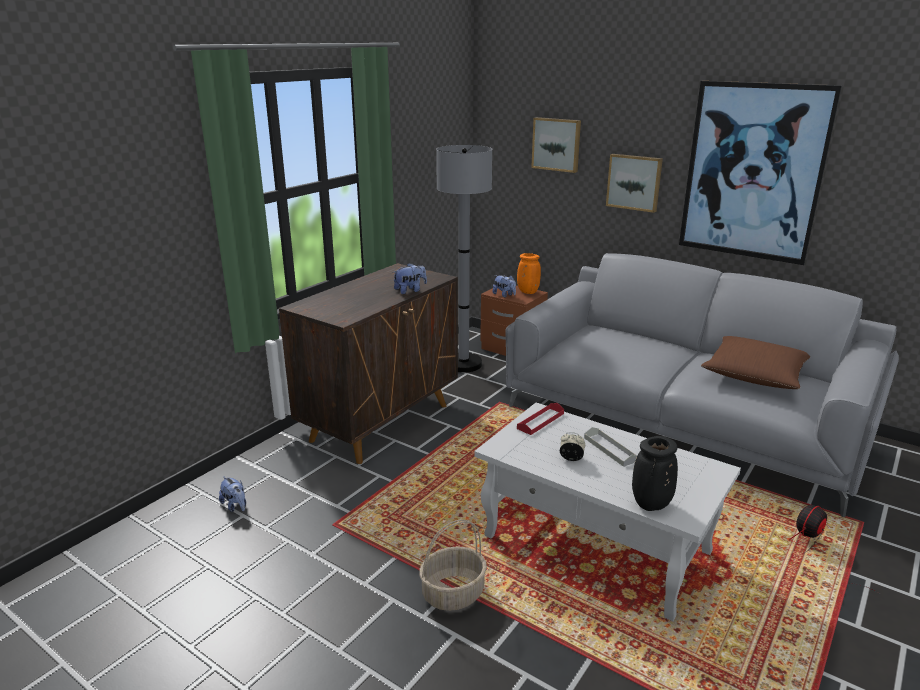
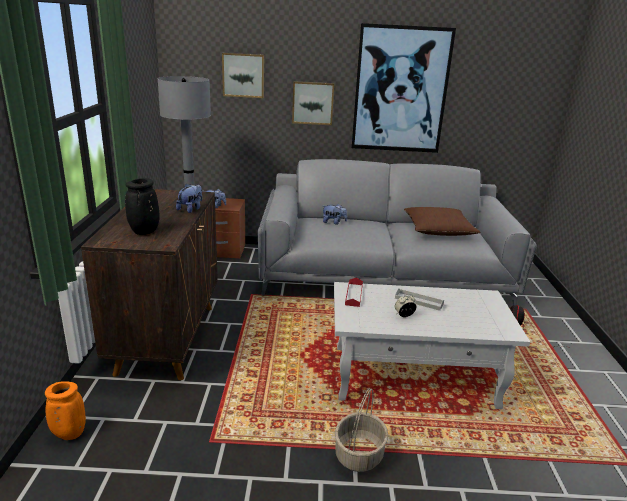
camera: 35 degrees left, 0 degrees up
plush toy [219,476,246,512] -> plush toy moved to [323,204,347,225]
orange vase [517,253,541,294] -> orange vase moved to [45,381,86,440]
black vase [632,436,678,511] -> black vase moved to [125,178,160,235]

